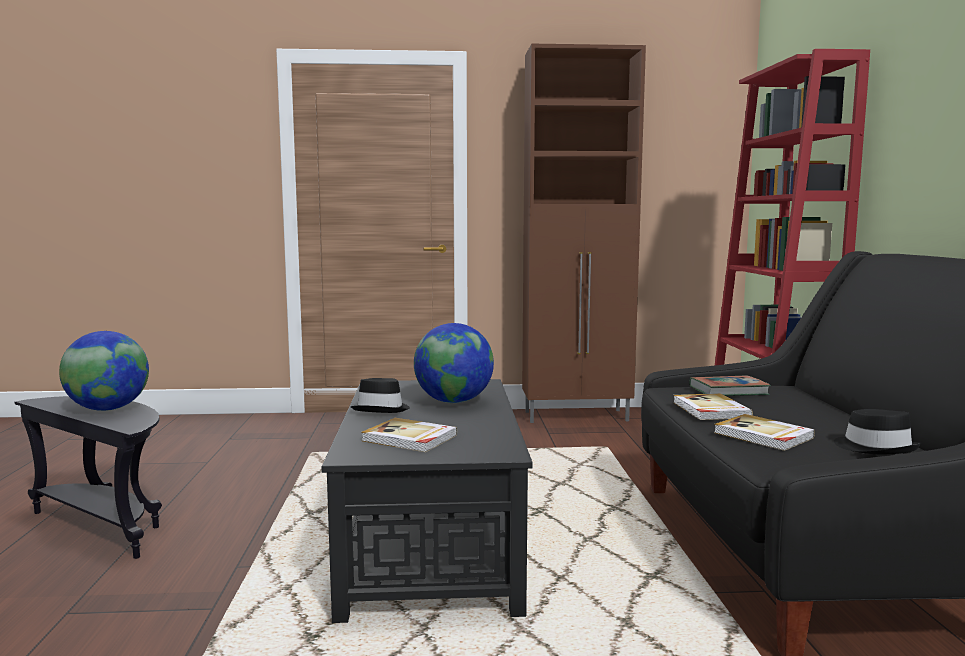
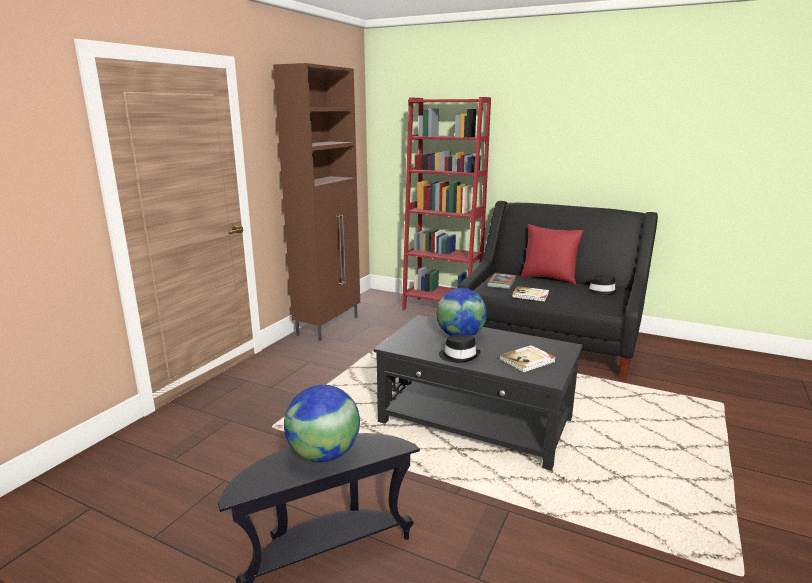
camera: 60 degrees left, 10 degrees up
book [714,414,815,451] -> none
none -> red pillow [520,224,584,284]

